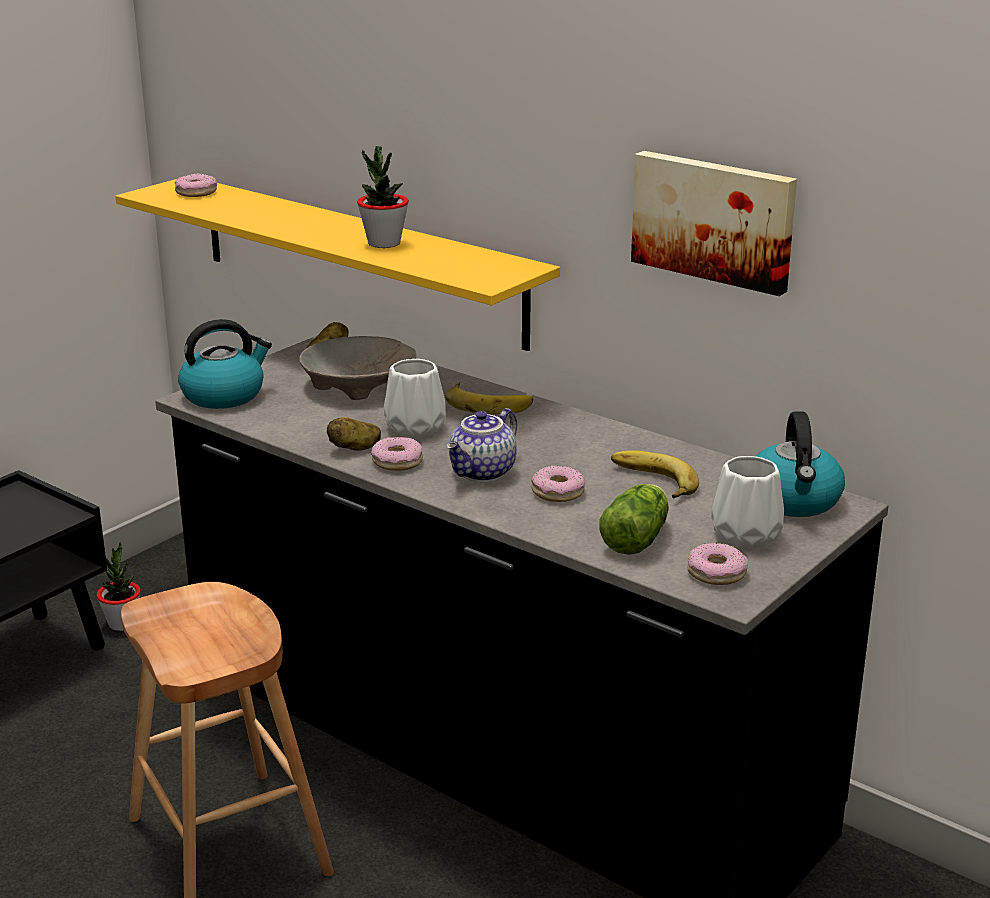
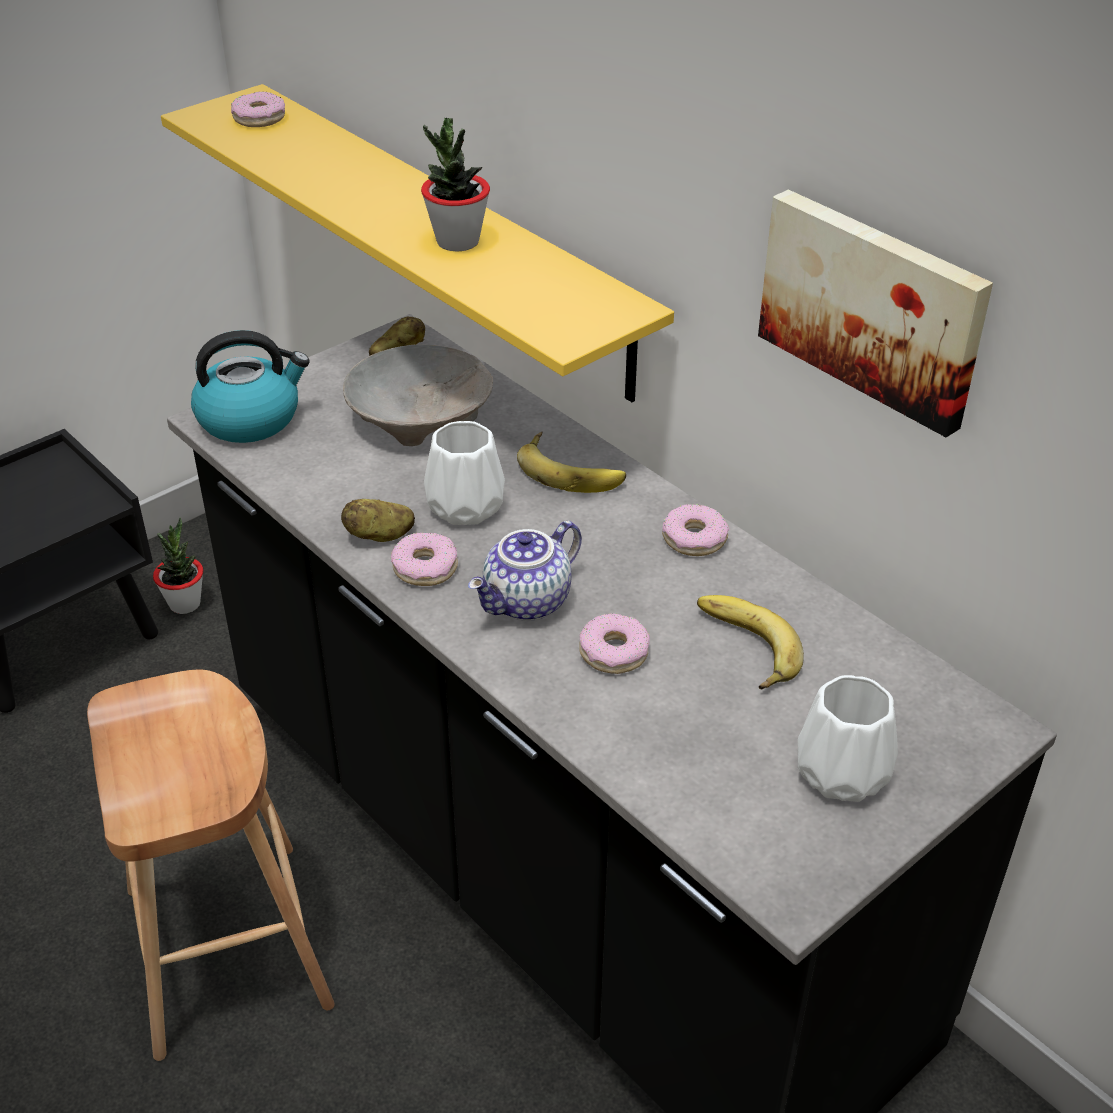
camera: 10 degrees right, 15 degrees up
lettuce [599,484,669,555] -> none
donut [687,543,748,585] -> donut moved to [662,504,729,556]
kettle [756,411,845,517] -> none

